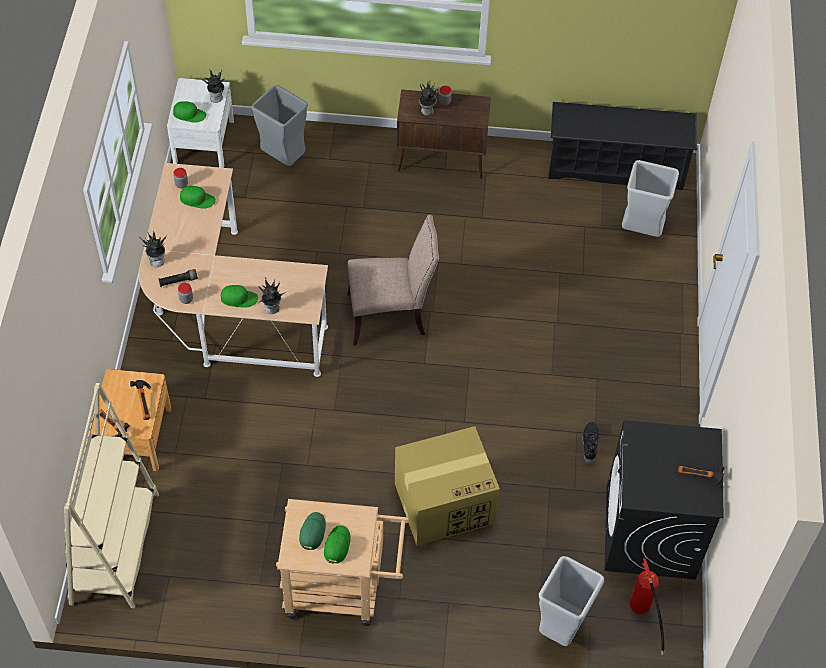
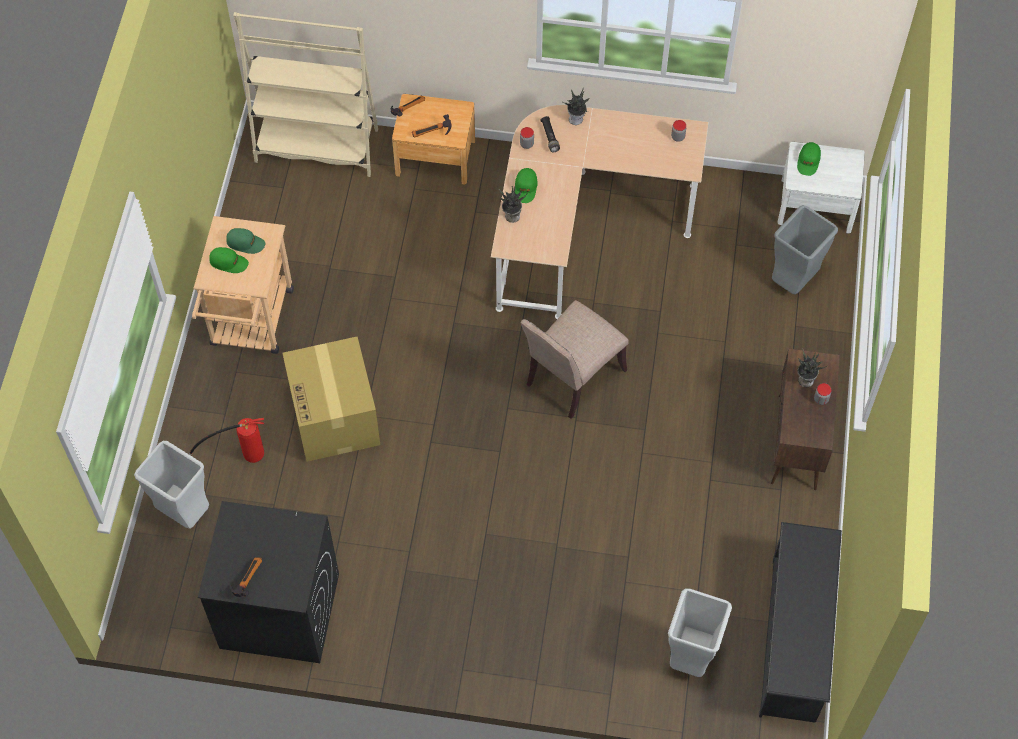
camera: 95 degrees right, 5 degrees up
green cap [180,186,216,209] -> none
potted plant [201,69,225,103] -> none
beige chair [347,215,439,346] -> beige chair turned 45 degrees clockwise [520,300,629,419]
black boot [582,422,600,464] -> none
fire extinguisher [630,558,665,655] -> fire extinguisher moved to [189,418,264,463]

